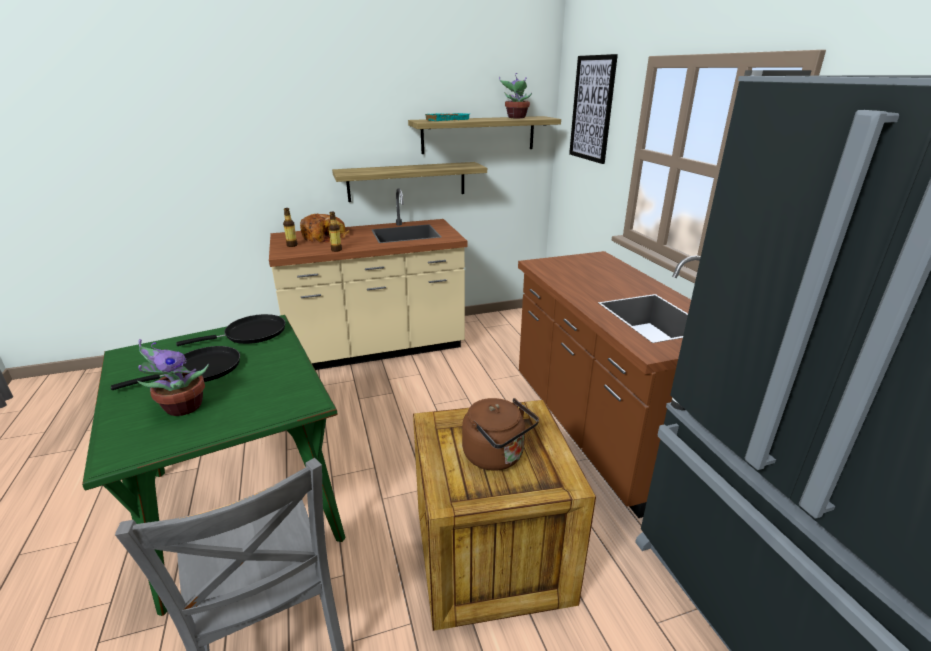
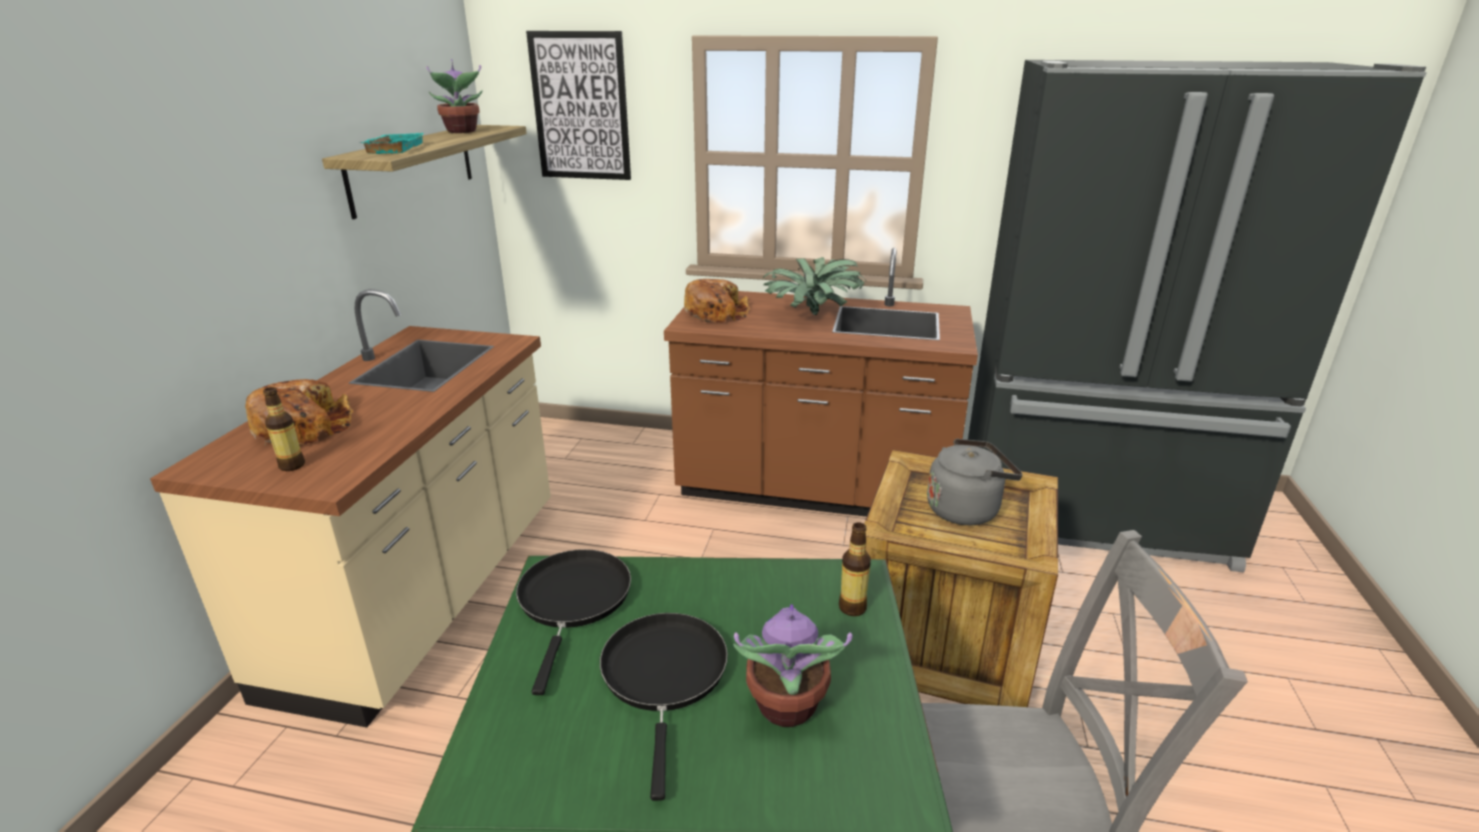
camera: 60 degrees left, 0 degrees up
bottle [329,212,342,252] -> bottle moved to [839,522,871,616]
shelf [332,162,487,202] -> none
brown kettle [462,398,539,471] -> grey kettle [927,438,1022,525]
none -> bread [684,279,750,323]
none -> potted plant [763,257,868,315]

